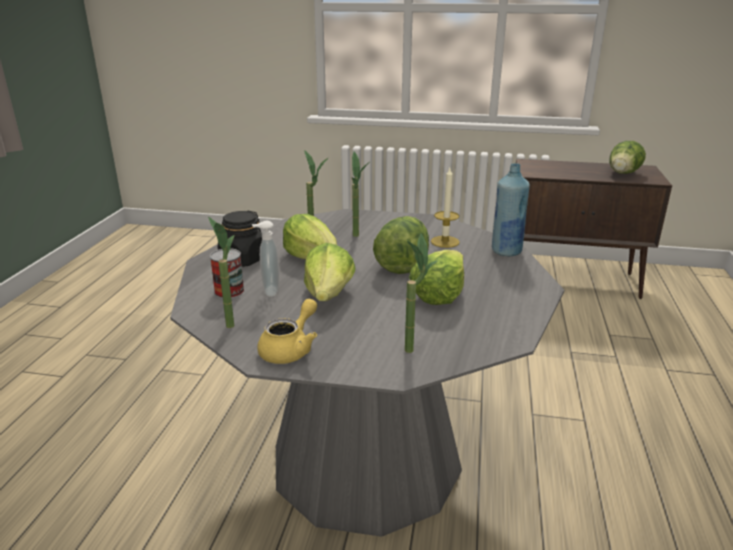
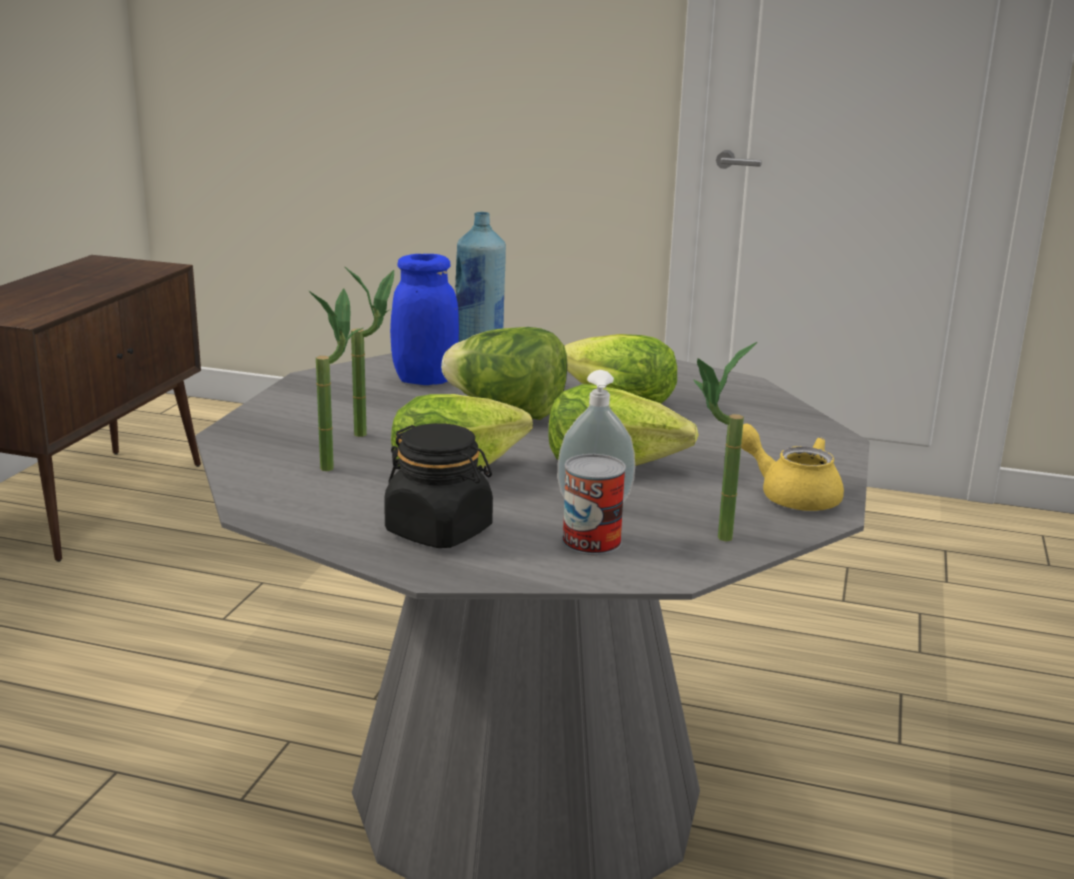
camera: 85 degrees left, 5 degrees down
potted plant [405,233,438,353] -> none
candle [431,168,460,248] -> blue jar [390,254,459,385]
lettuce [609,141,646,174] -> none

